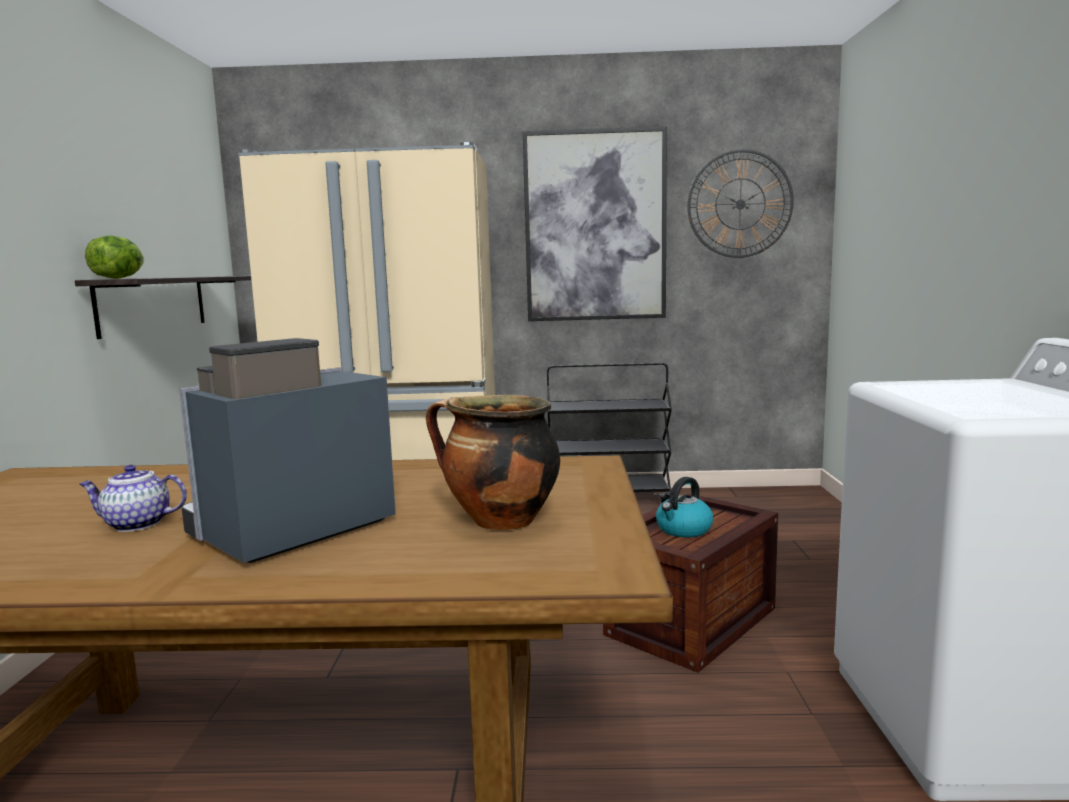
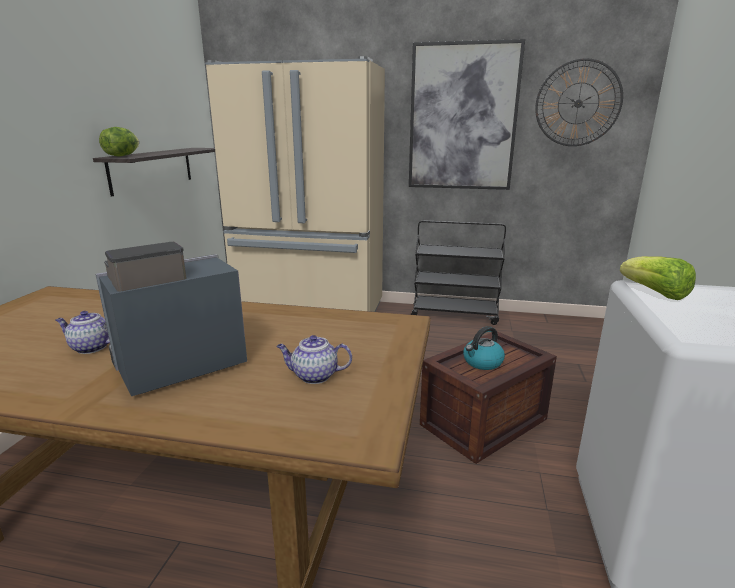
camera: 10 degrees right, 10 degrees up
cooking pot [426,395,560,530] -> teapot [276,335,352,384]
none -> lettuce [620,256,696,300]

